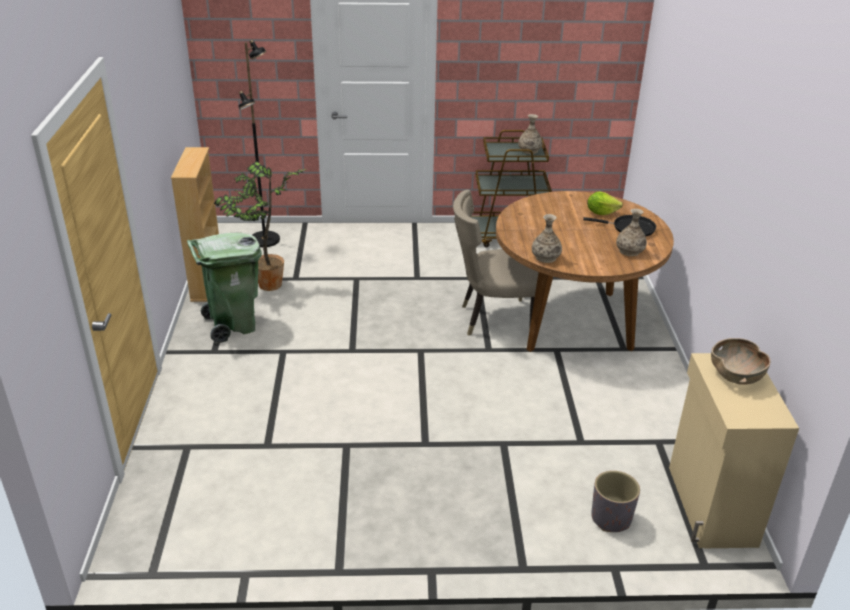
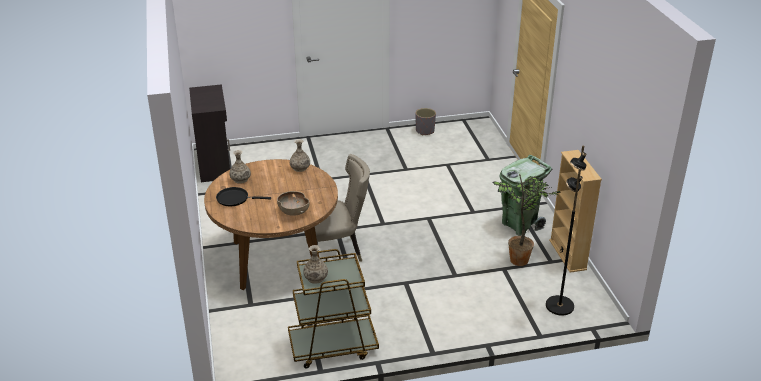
camera: 170 degrees right, 0 degrees up
lettuce [587,191,623,215] -> none
grey planter [591,471,640,532] -> grey planter moved to [415,108,436,135]
beige cabinet [669,353,799,548] -> black cabinet [189,84,230,182]
brown bowl [711,338,770,385] -> brown bowl moved to [277,191,310,216]

